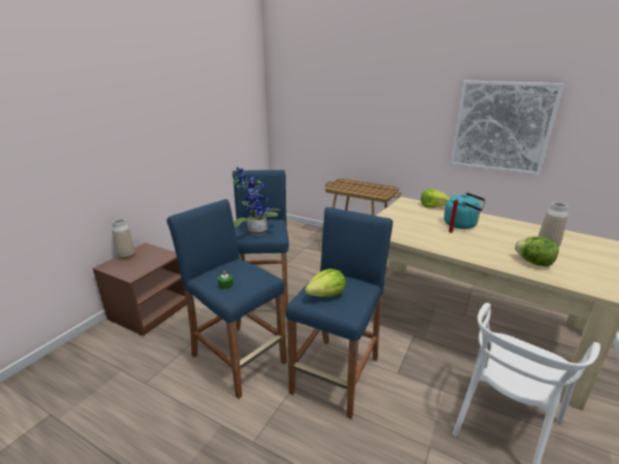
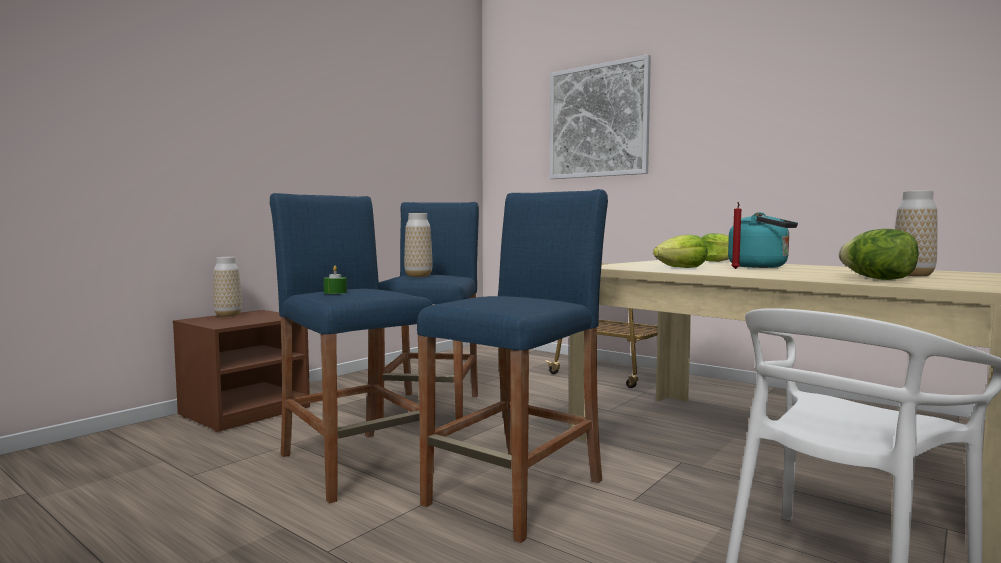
camera: 10 degrees right, 20 degrees down
potted plant [233,167,281,235] -> vase [404,213,433,277]
lettuce [305,269,346,297] -> lettuce moved to [653,235,708,268]
picture [450,80,564,176] -> picture moved to [550,54,651,179]

